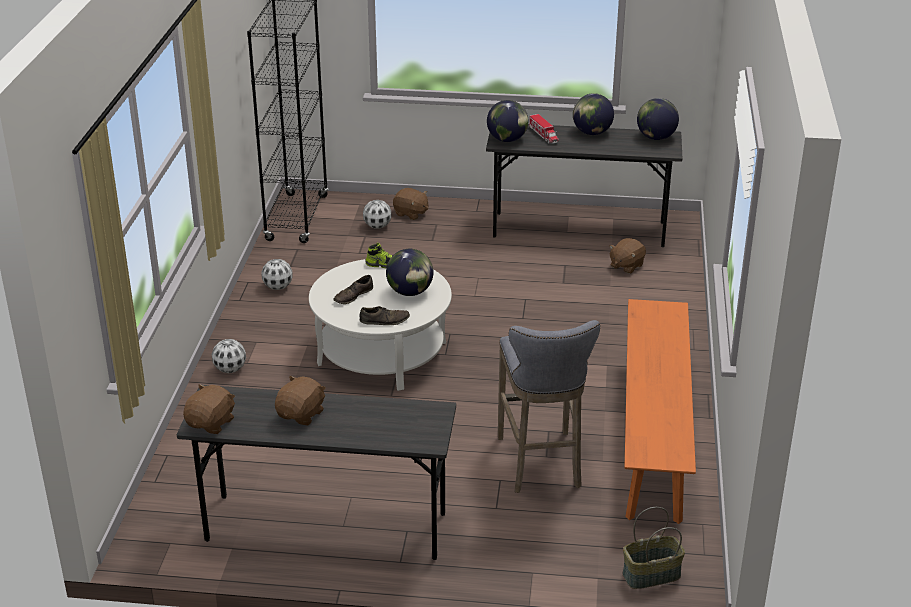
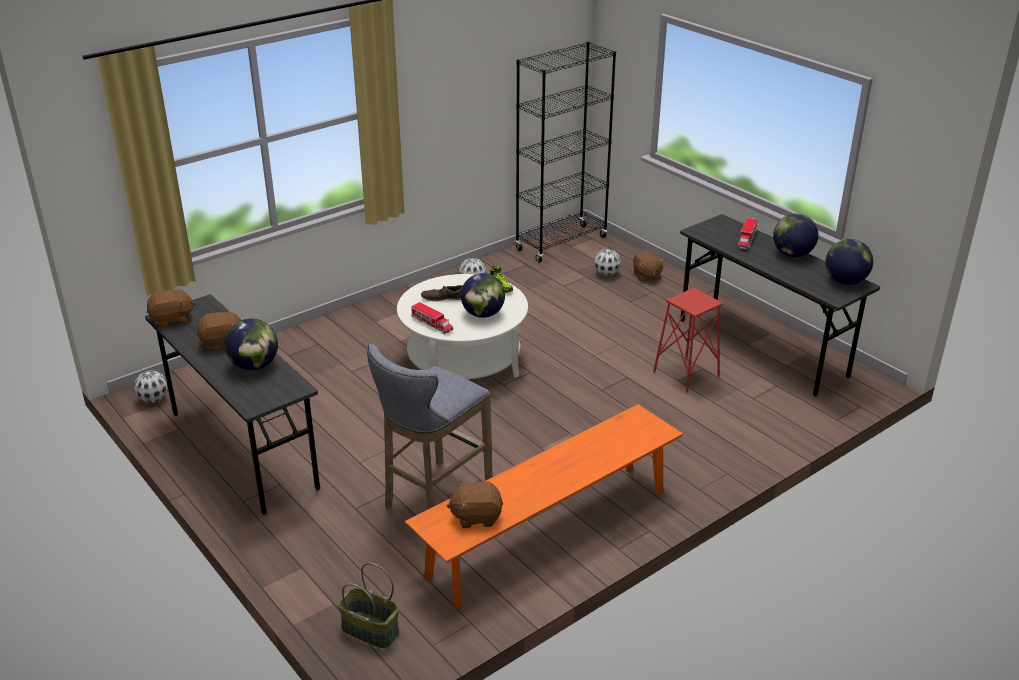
camera: 45 degrees right, 0 degrees up
football [212,339,246,373] -> football moved to [134,370,168,403]
brown shoe [359,306,410,325] -> toy truck [411,302,453,334]
globe [487,100,528,142] -> globe moved to [225,319,278,370]
brown plush toy [609,238,646,274] -> brown plush toy moved to [447,480,503,528]
none -> red stool [653,288,723,393]

